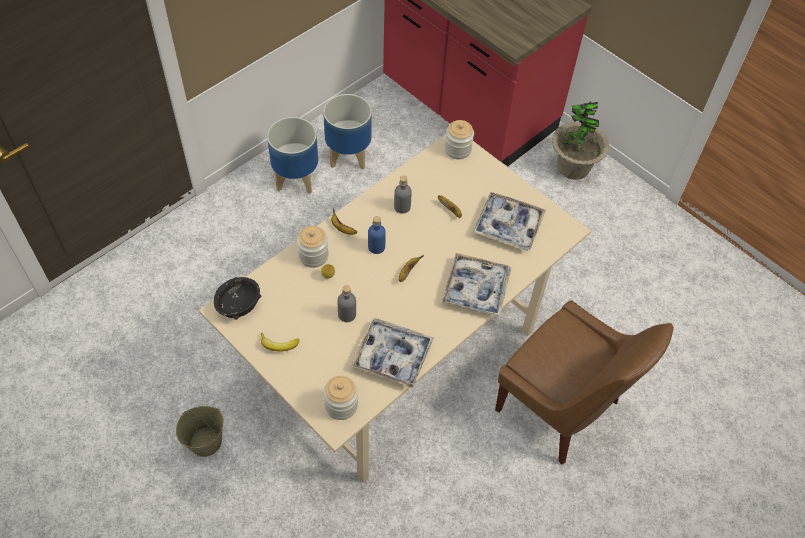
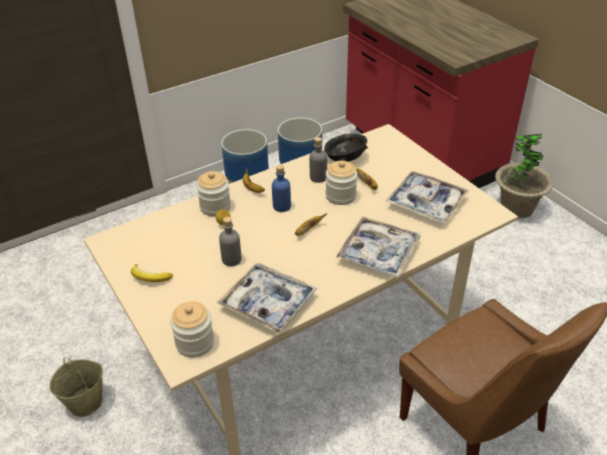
camera: 15 degrees right, 15 degrees down
black bowl [214,277,262,320] -> black bowl moved to [324,134,368,162]
jar [445,120,474,159] -> jar moved to [326,161,357,205]

